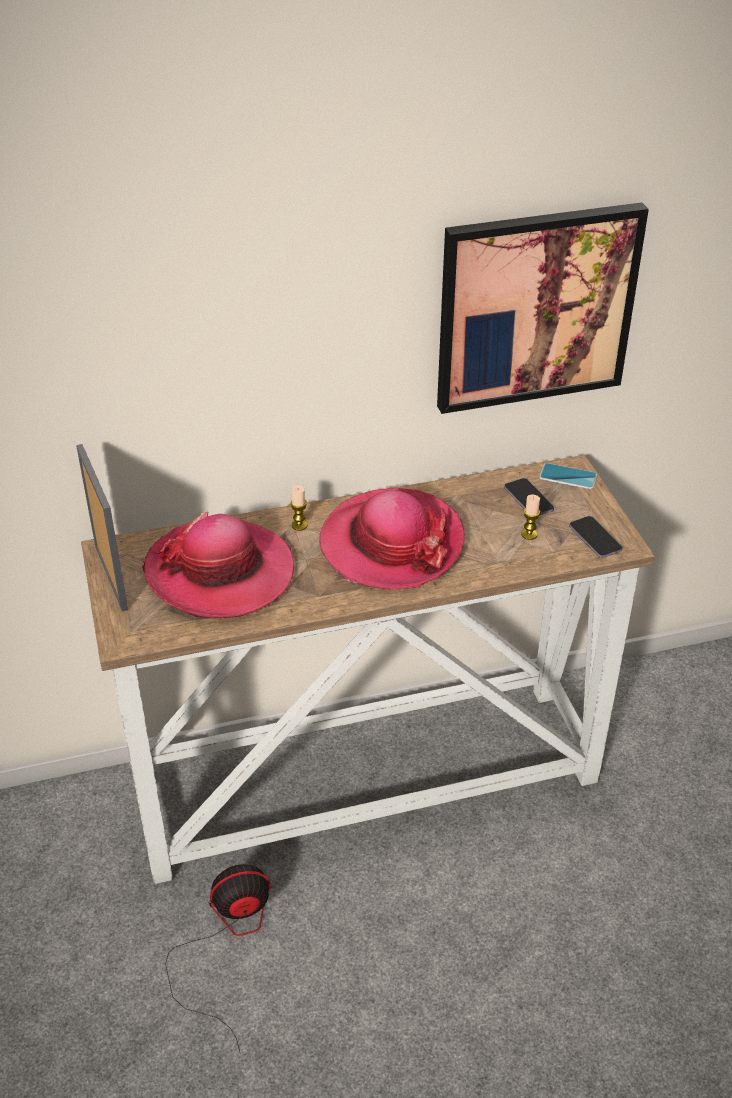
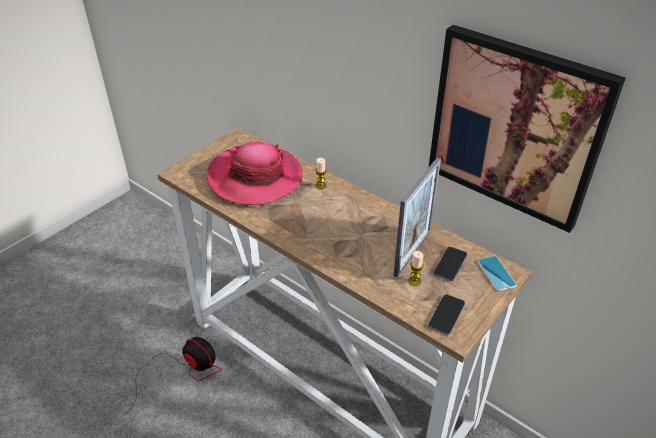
camera: 55 degrees right, 0 degrees up
picture frame [76,444,128,612] -> picture frame moved to [393,158,441,277]
hat [319,488,465,590] -> none

